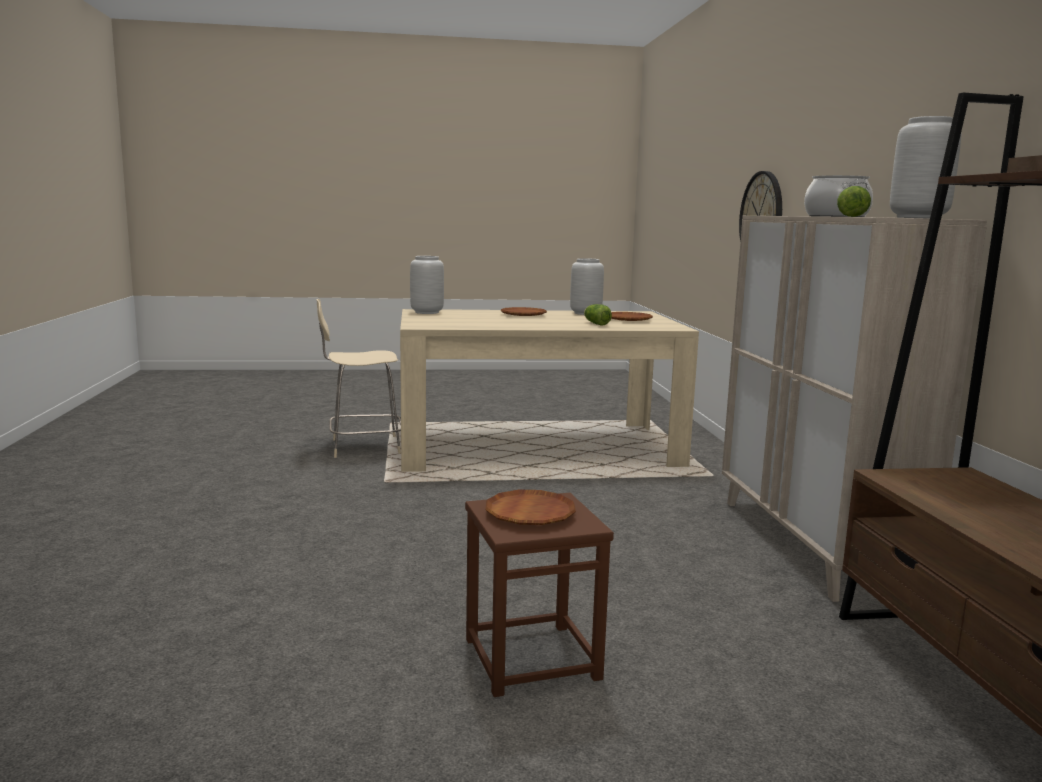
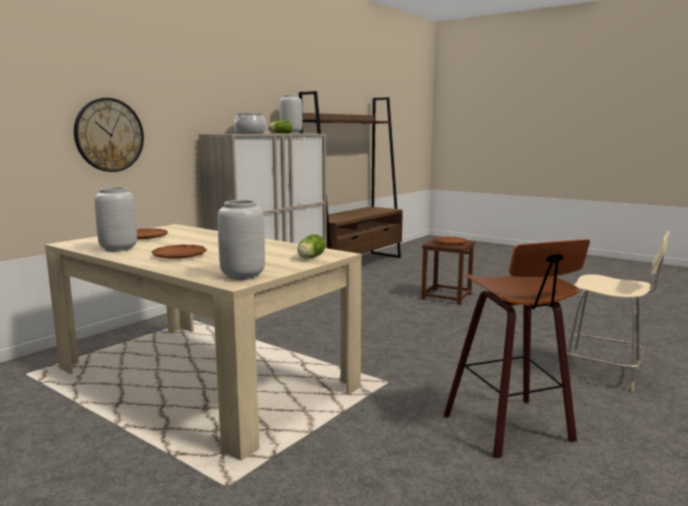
camera: 135 degrees left, 0 degrees up
beige chair [317,299,401,458] -> beige chair moved to [566,231,669,391]
lettuce [584,304,612,326] -> lettuce moved to [298,234,325,258]
none -> stool [443,239,590,458]

